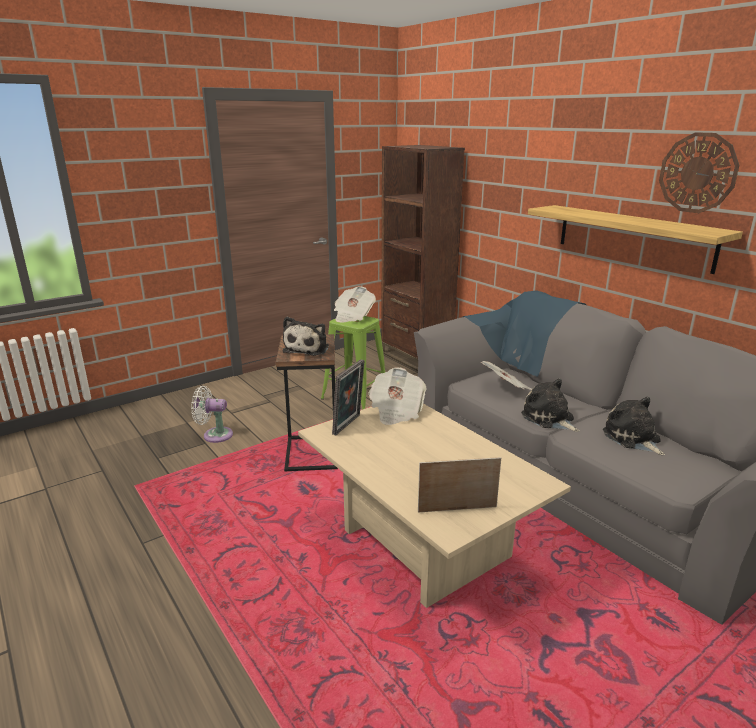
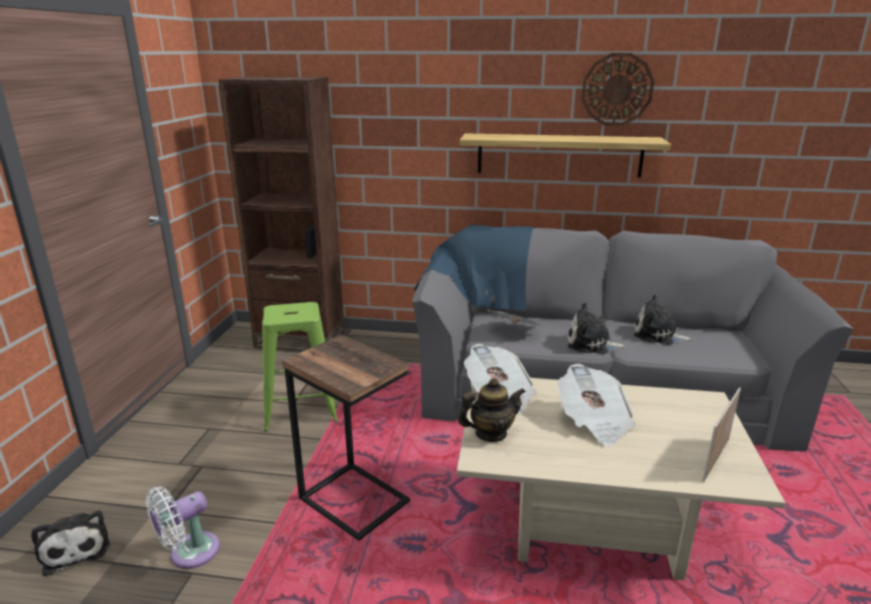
camera: 45 degrees left, 0 degrees up
plush toy [283,317,329,356] -> plush toy moved to [31,511,110,576]
picture frame [332,359,364,435] -> teapot [458,378,526,442]
newspaper [334,286,376,323] -> newspaper moved to [557,364,636,447]

